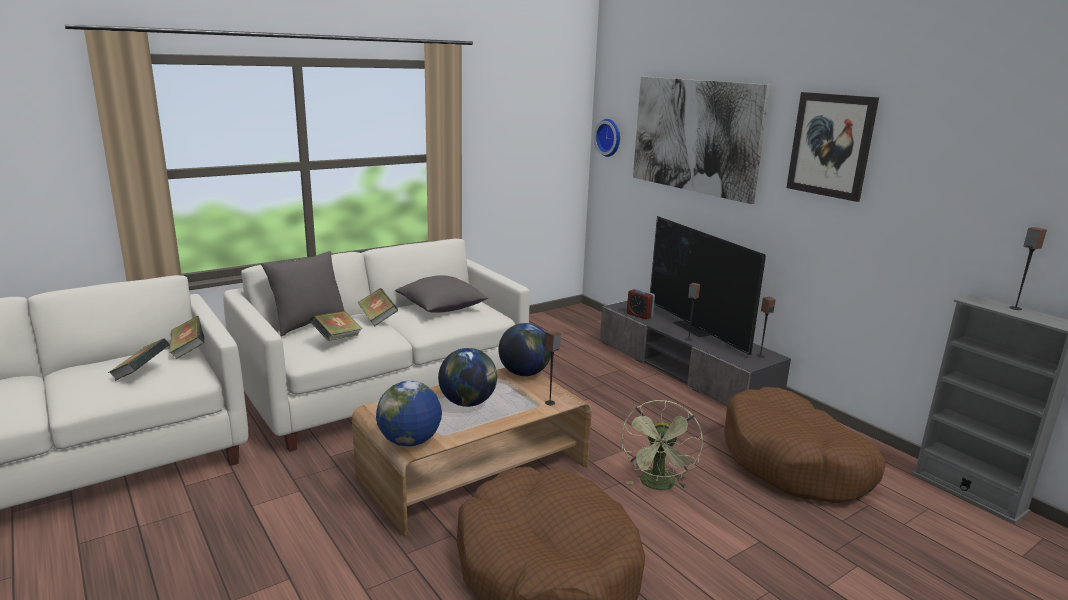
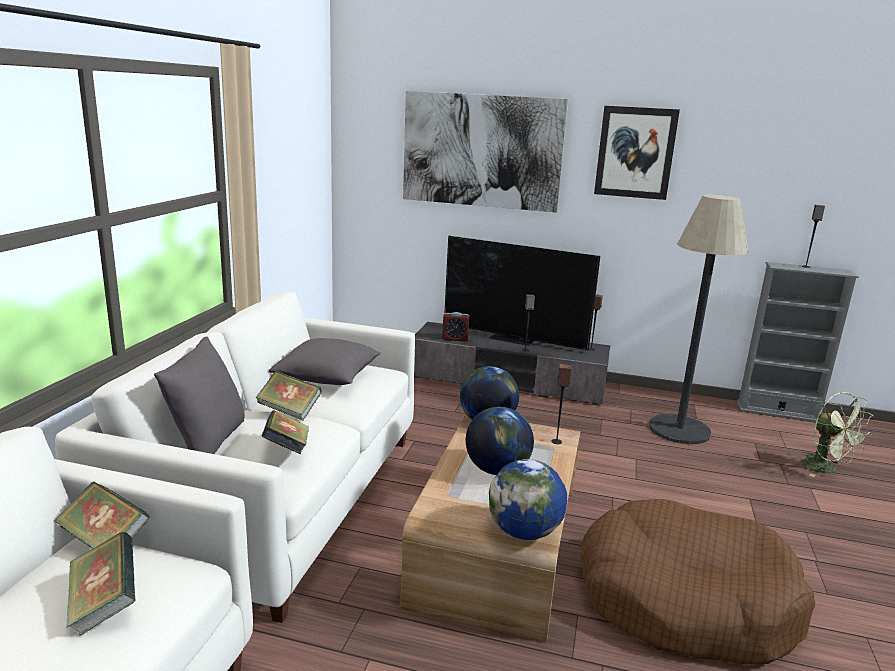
camera: 40 degrees left, 0 degrees up
wall clock [594,119,620,157] -> none
green fan [622,400,703,490] -> green fan moved to [801,392,874,477]
brown dog bed [724,387,885,503] -> floor lamp [649,195,748,444]

